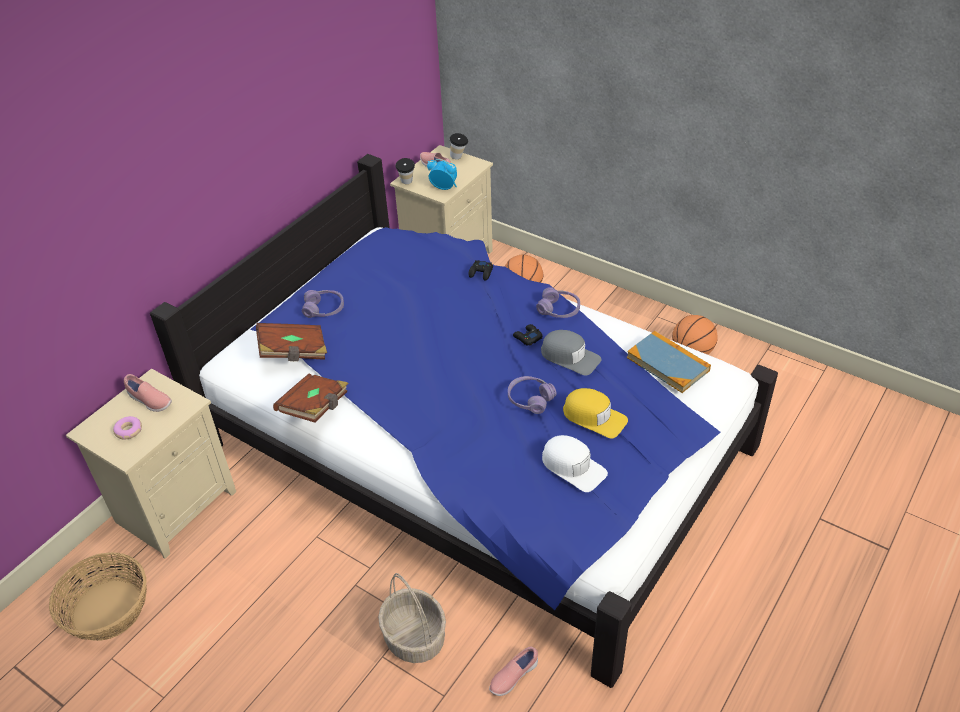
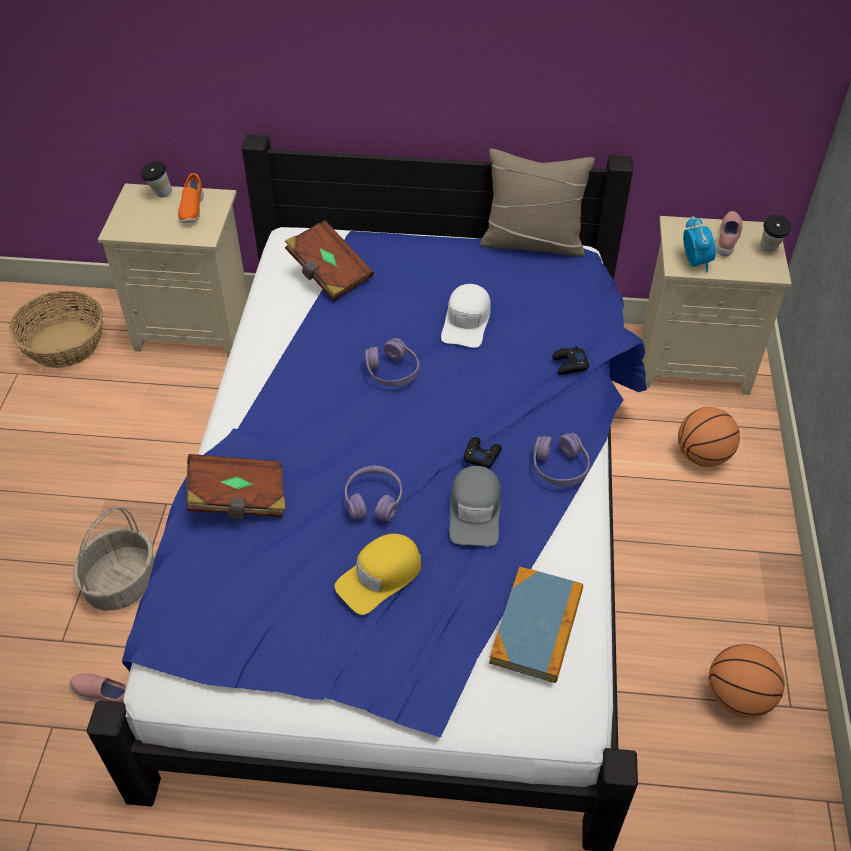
camera: 60 degrees right, 5 degrees up
donut [113,416,142,439] -> none
pink shoe [124,374,172,412] -> orange shoe [178,173,204,223]
brown book [273,374,348,423] -> brown book moved to [187,454,286,519]
purple headphones [302,290,344,318] -> purple headphones moved to [365,338,419,387]
cup [395,158,415,184] -> cup moved to [141,161,172,198]
white cap [542,435,608,492] -> white cap moved to [441,284,491,348]
yellow cap [563,388,628,438] -> yellow cap turned 45 degrees clockwise [334,534,421,615]
none -> beige pillow [480,149,595,256]

